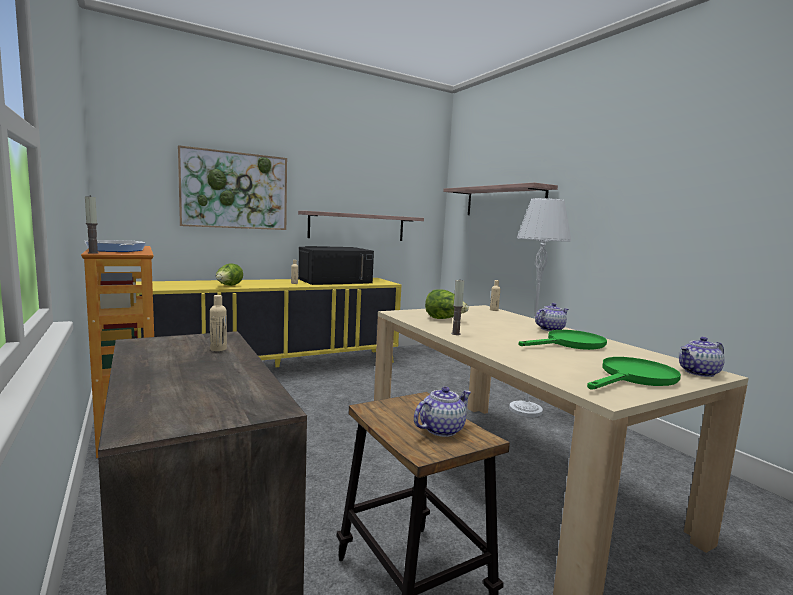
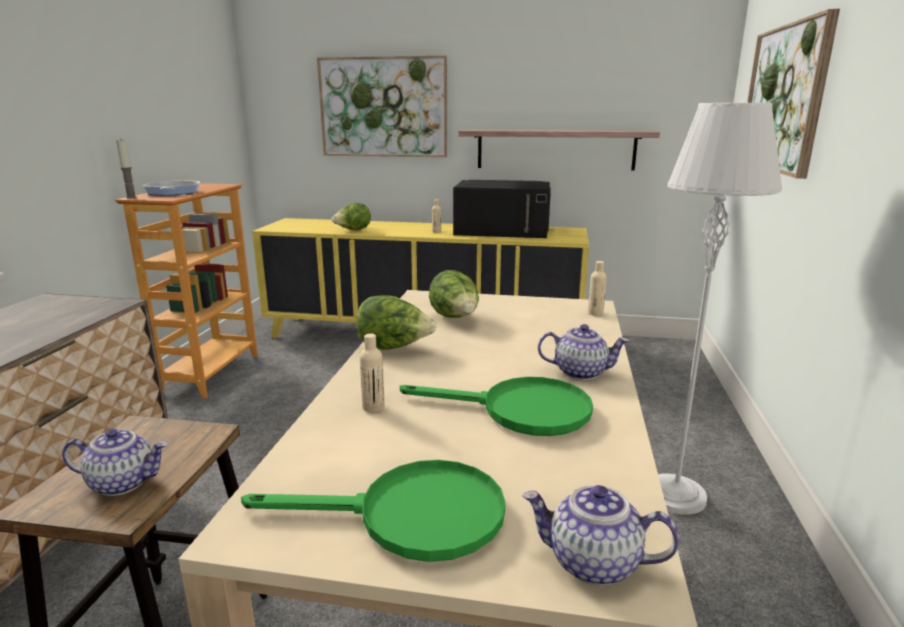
camera: 40 degrees right, 10 degrees up
beige bottle [210,295,227,351] -> beige bottle moved to [360,334,385,412]
shelf [443,183,558,215] -> picture [747,9,840,179]
candle [451,280,464,335] -> lettuce [356,295,436,350]

